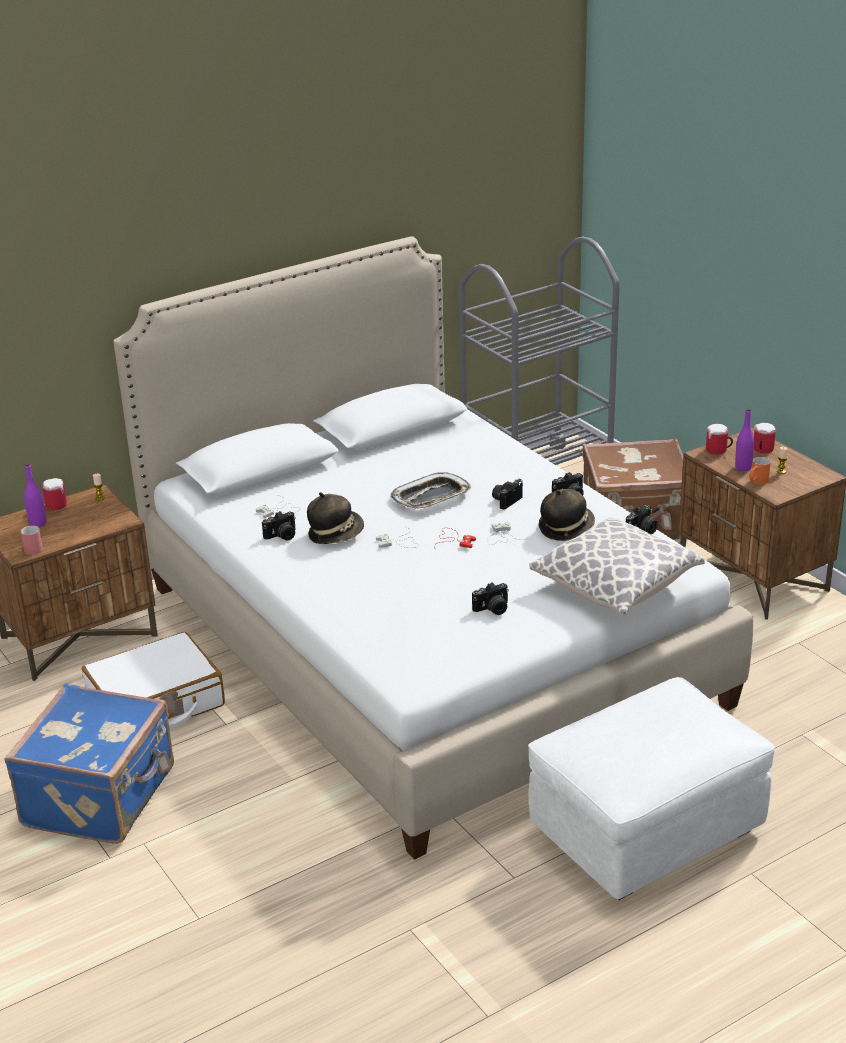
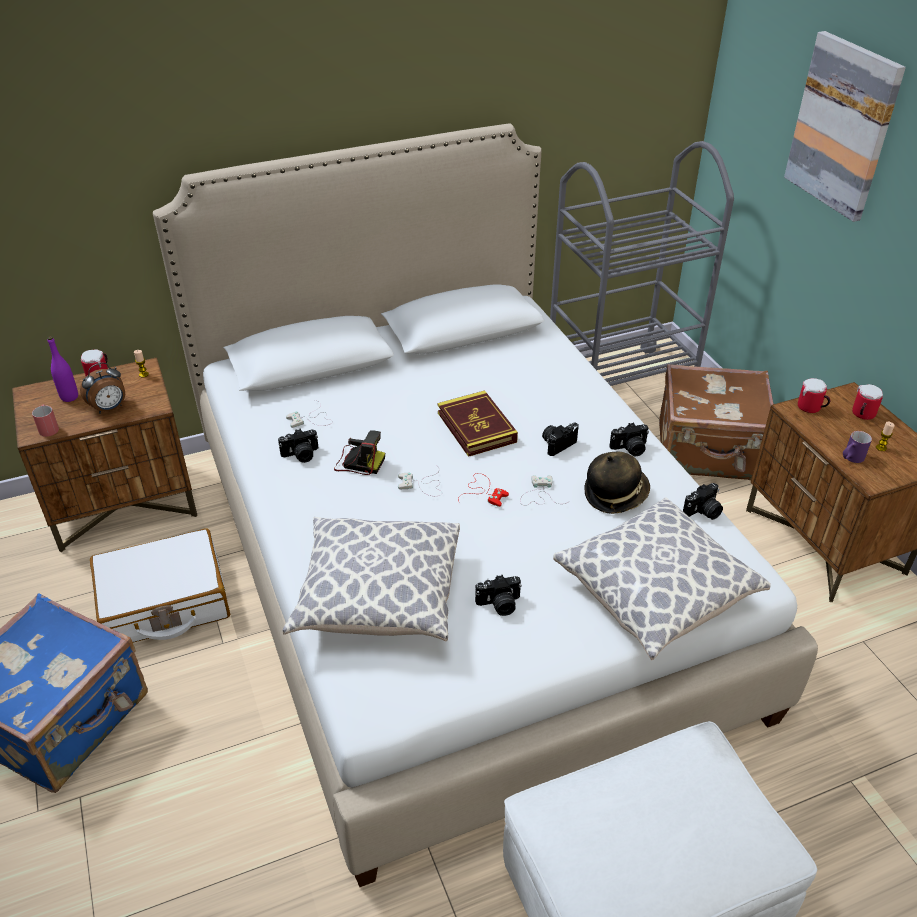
camera: 10 degrees right, 10 degrees up
hat [307,492,364,544] -> camera [334,430,385,475]
tray [390,472,471,509] -> book [438,390,518,457]
purple bottle [735,408,754,471] -> none
orange mug [749,457,771,484] -> purple mug [843,431,872,463]
none -> alarm clock [80,362,125,414]
none -> pillow [283,517,460,641]
none -> picture [784,31,906,222]

